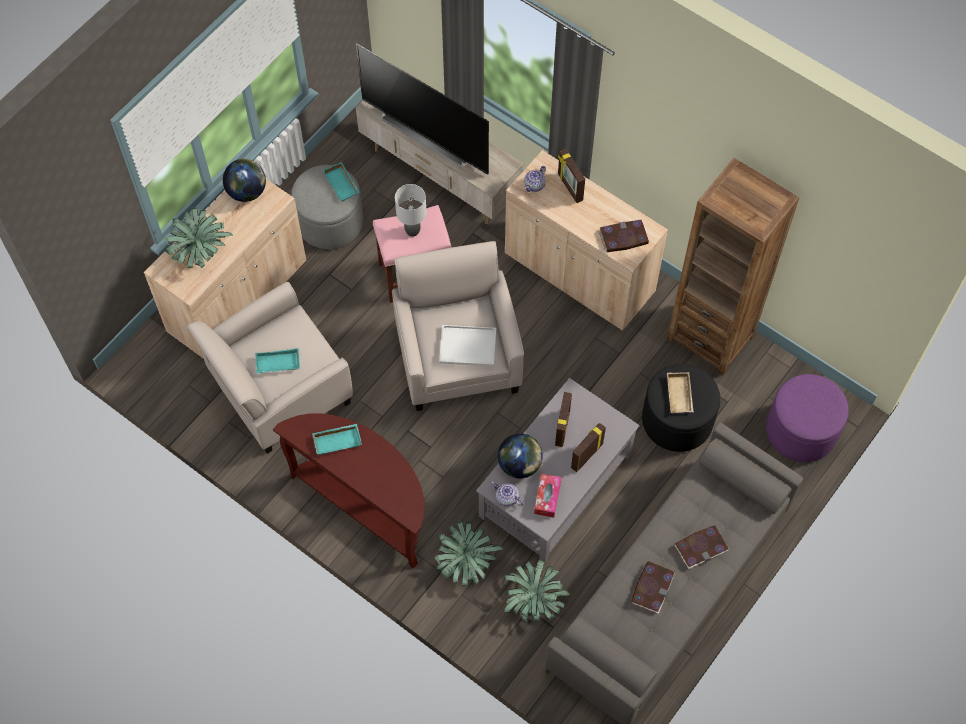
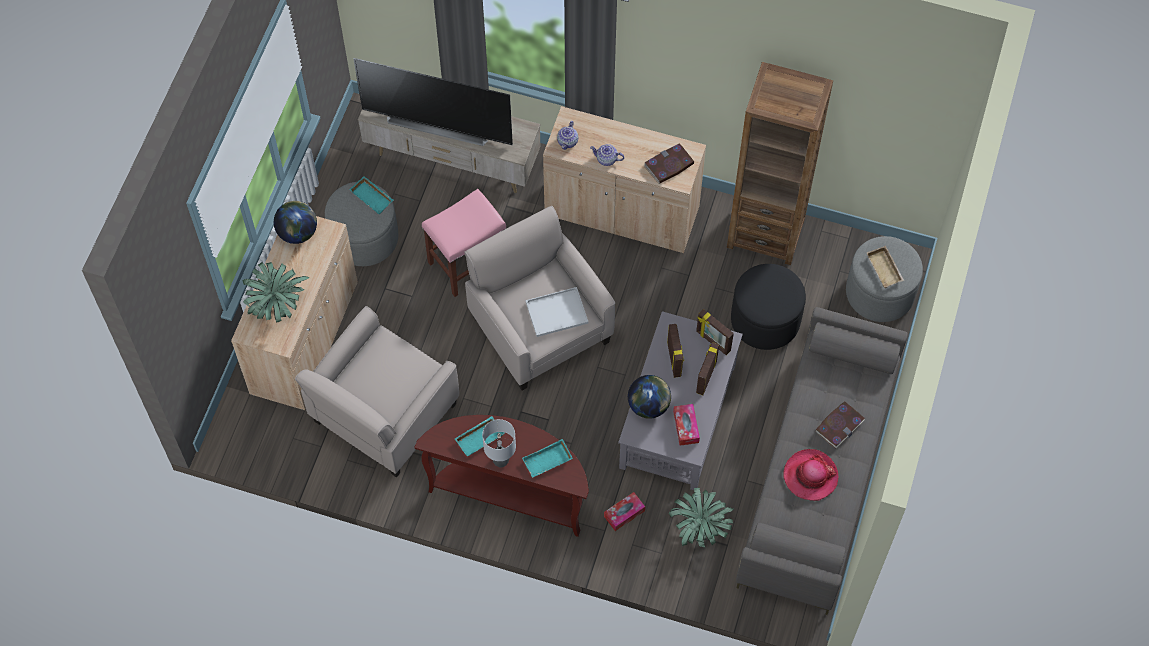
camera: 20 degrees left, 0 degrees up
turquoise tray [255,348,300,373] -> turquoise tray moved to [522,439,573,478]
grey table lamp [395,184,427,237] -> grey table lamp moved to [482,419,516,468]
potted plant [434,521,504,586] -> tissue box [604,492,645,531]
teapot [492,481,523,507] -> teapot moved to [590,144,624,166]
picture frame [558,149,585,203] -> picture frame moved to [696,309,734,355]
book [631,561,675,614] -> hat [783,449,839,501]
beige tray [667,372,694,414] -> beige tray moved to [867,246,904,288]
purple ottoman [766,374,849,462] -> grey ottoman [846,236,923,322]

